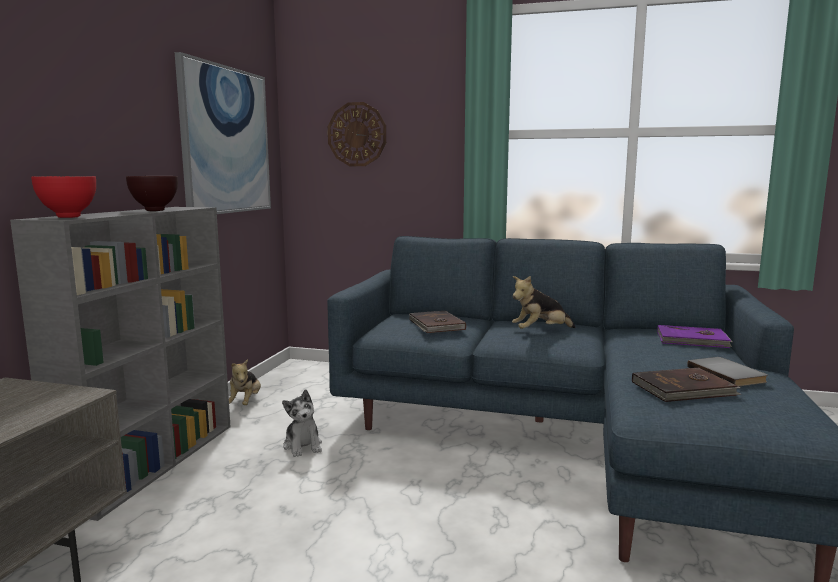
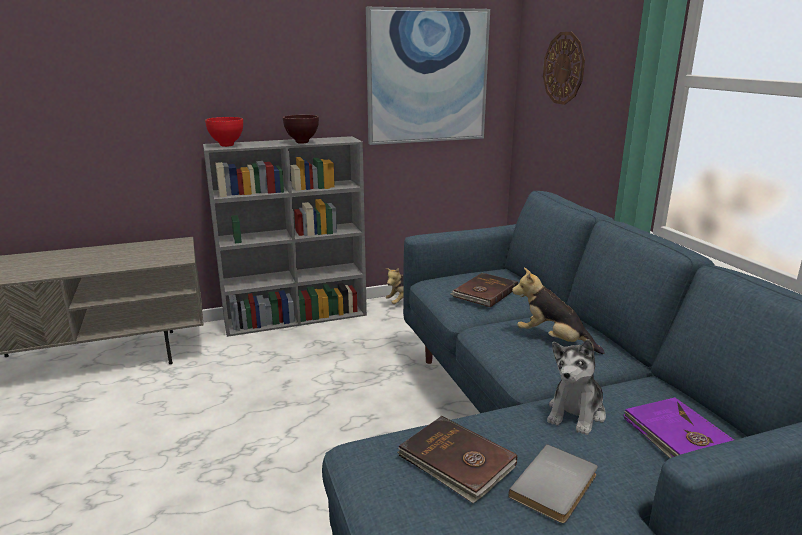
camera: 55 degrees right, 10 degrees up
plush toy [282,389,322,457] -> plush toy moved to [547,339,606,435]

